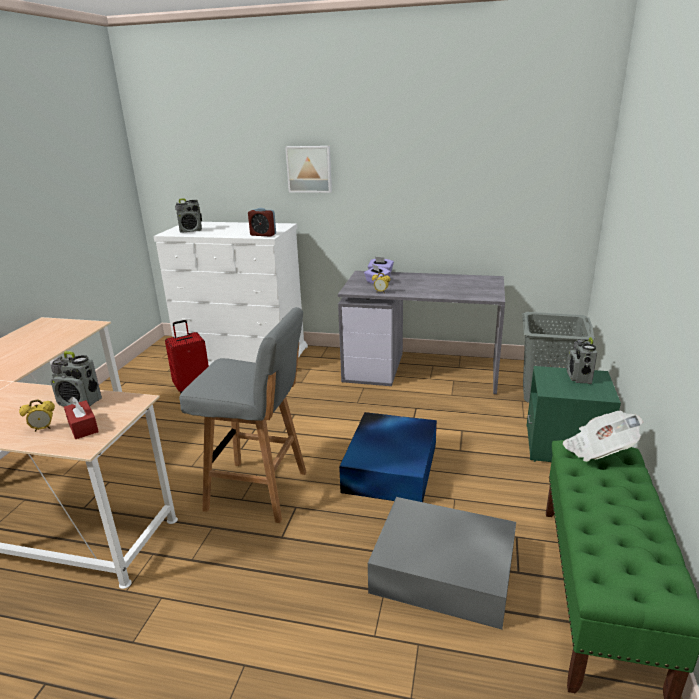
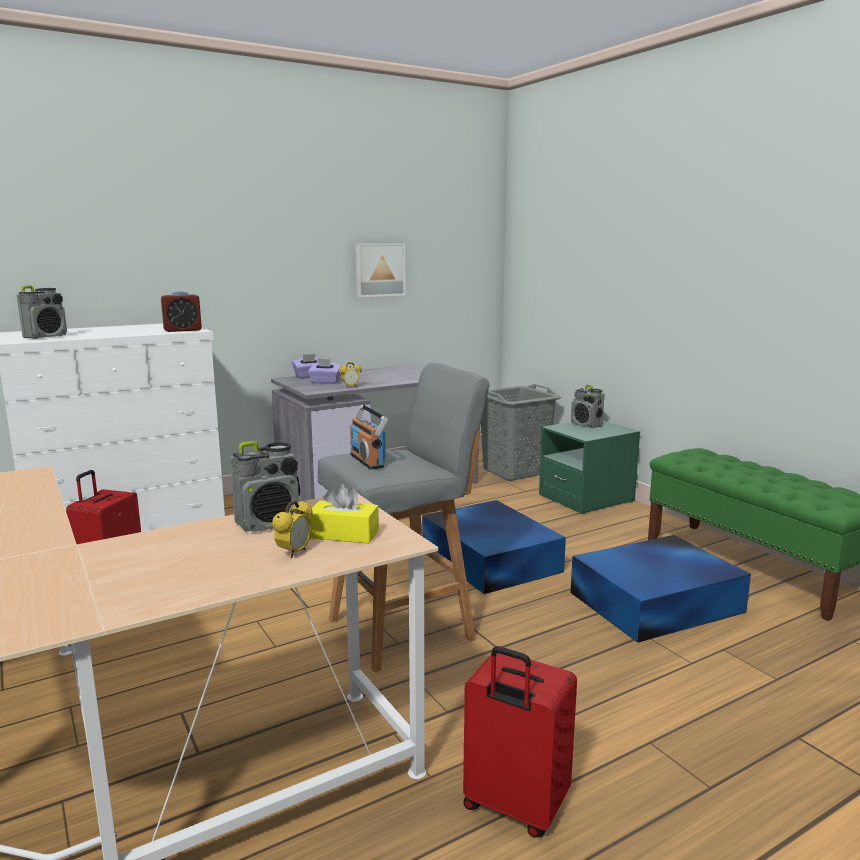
camera: 45 degrees left, 10 degrees down
red tissue box [64,397,99,439] -> yellow tissue box [308,483,379,544]
picture [285,146,332,193] -> picture moved to [355,243,406,297]
grey storage box [368,497,516,629] -> blue storage box [570,535,751,643]
newspaper [563,411,643,462] -> none
none -> radio [350,404,388,469]
none -> red suitcase [463,646,577,838]

